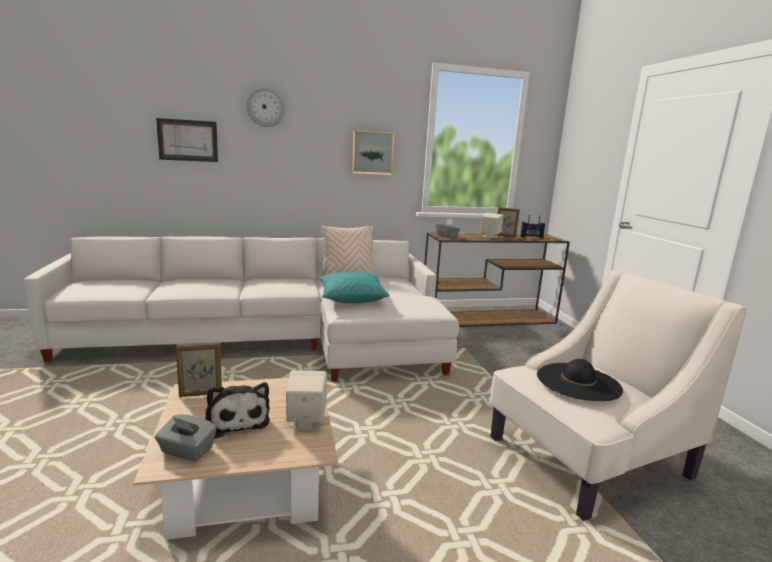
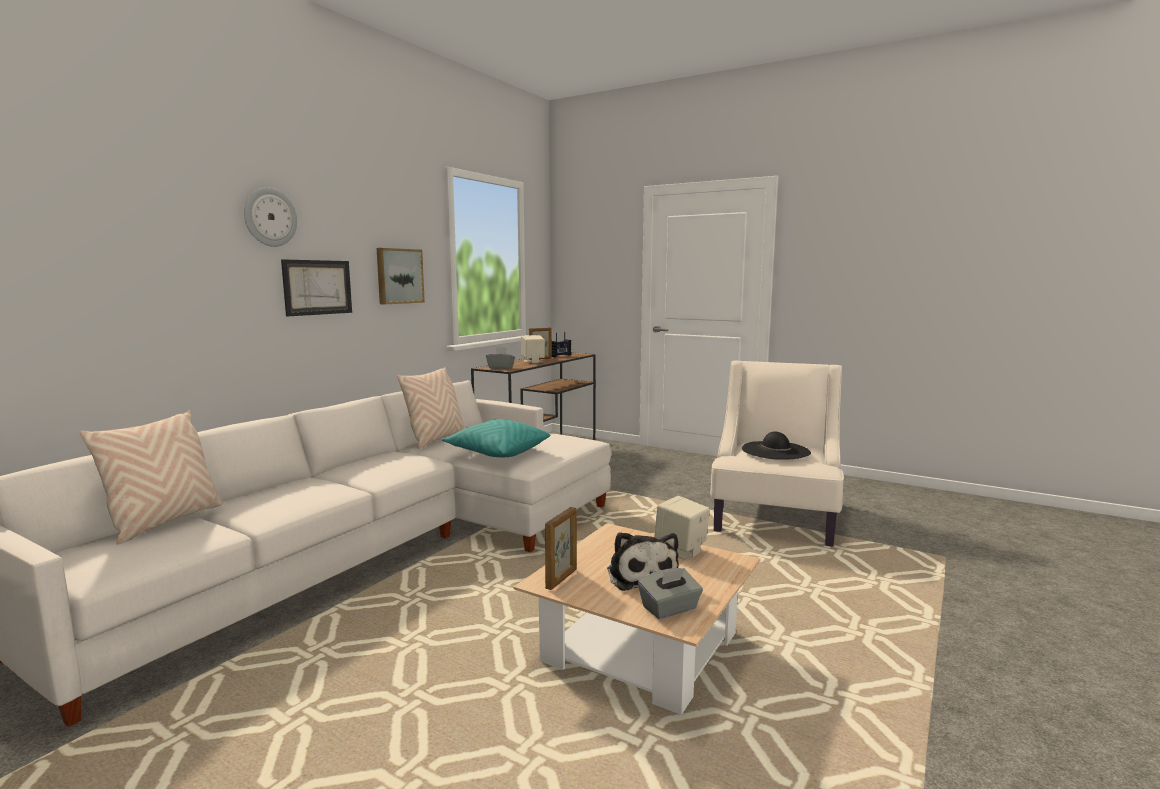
camera: 45 degrees left, 5 degrees down
picture [156,118,218,162] -> picture moved to [281,259,352,316]
plush toy [205,382,270,439] -> plush toy turned 60 degrees clockwise [607,532,679,591]
none -> beige pillow [80,411,223,545]

